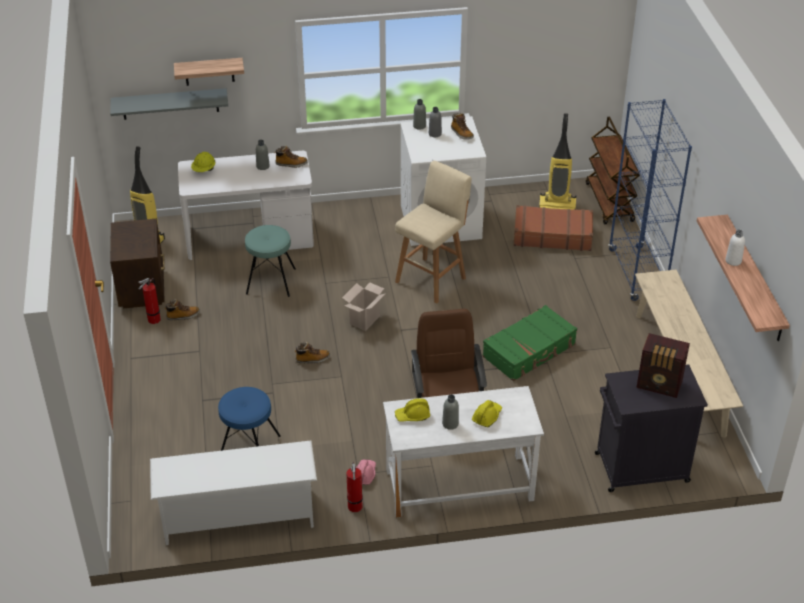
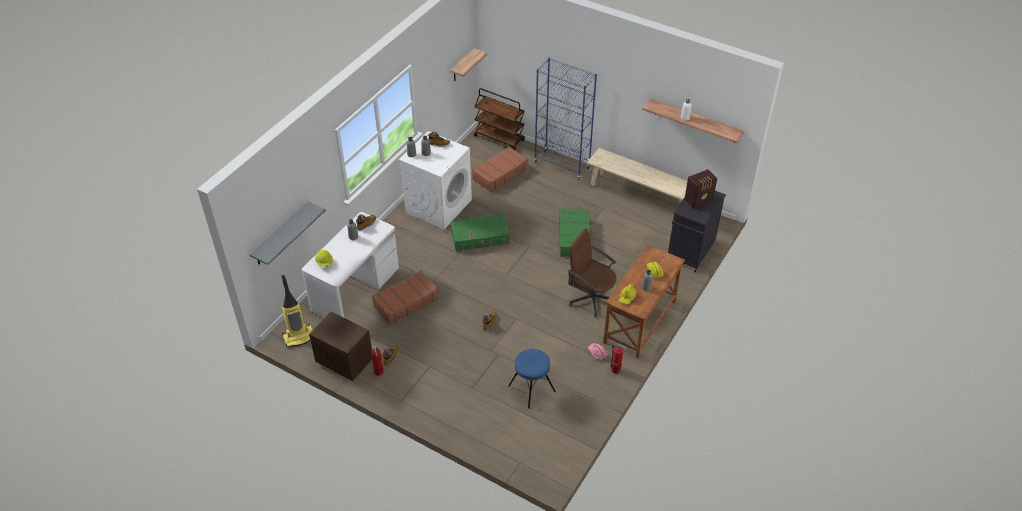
camera: 50 degrees left, 5 degrees up
white shoe rack [150,441,317,545] -> none
shelf [174,58,244,86] -> shelf moved to [450,48,487,81]
turquoise stool [245,225,296,297] -> brown suitcase [372,271,439,325]
cardboard box [342,282,386,331] -> none
white desk [383,386,544,518] -> brown desk [603,245,685,359]
beige stool [395,161,472,303] -> green suitcase [451,214,510,252]
vacuum cleaner [539,113,576,210] -> none

